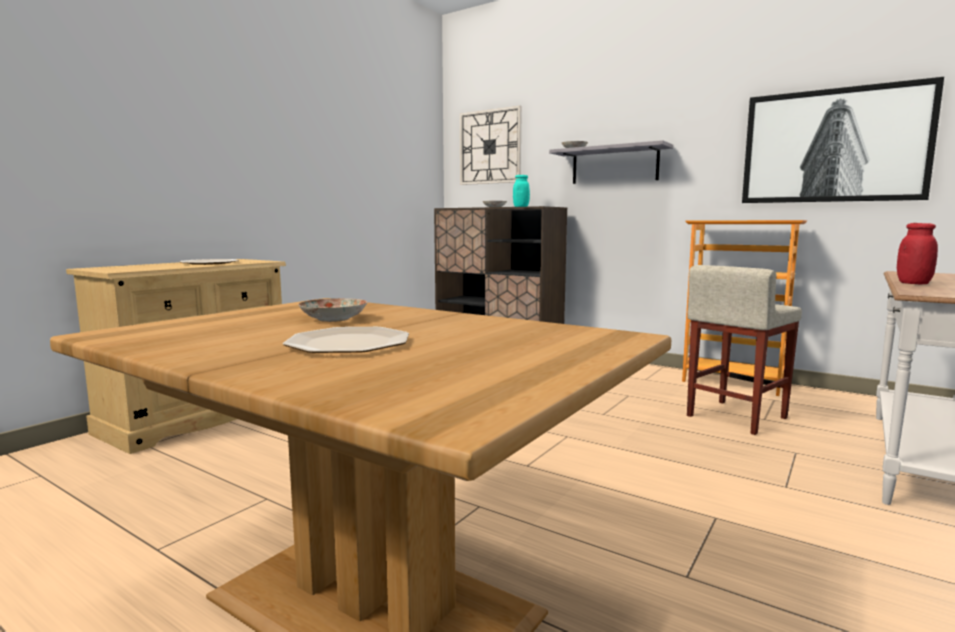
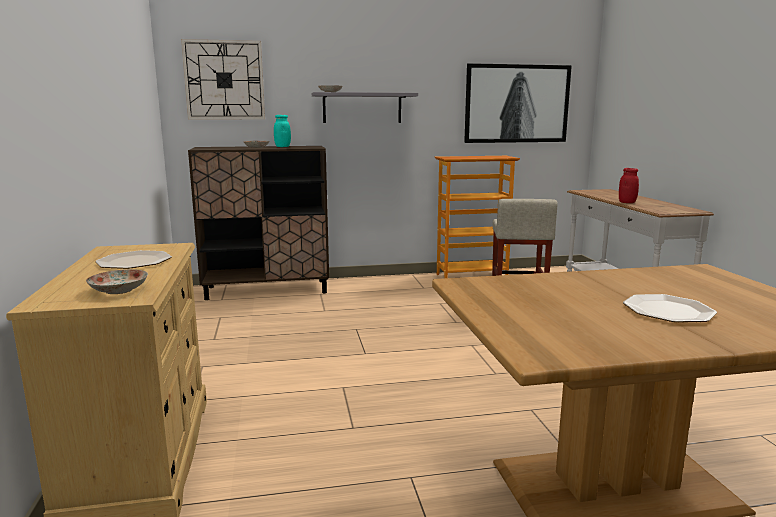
camera: 45 degrees left, 5 degrees up
plate [298,298,367,322] -> plate moved to [86,269,148,294]

